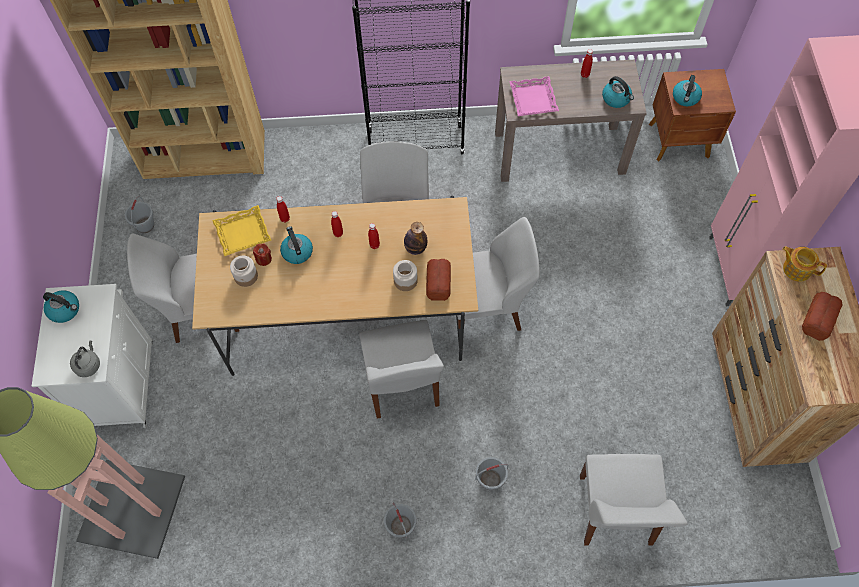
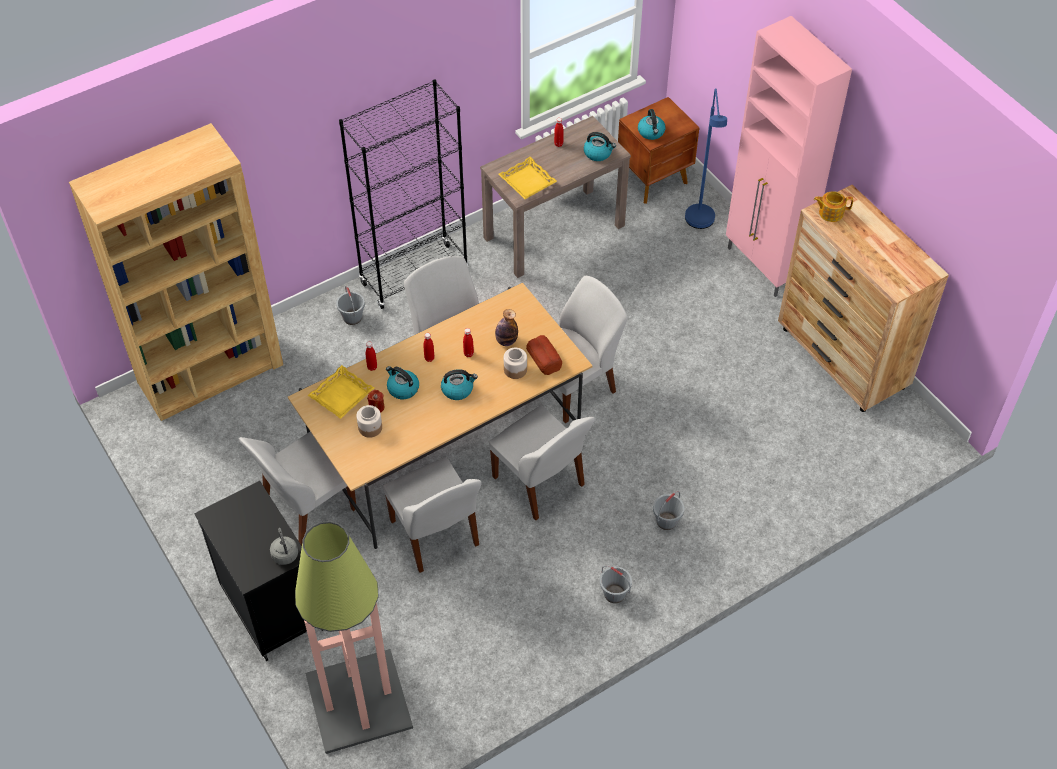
camera: 30 degrees left, 10 degrees down
white cabinet [32,284,153,428] -> black cabinet [194,481,323,661]
kettle [43,290,79,323] -> kettle moved to [441,369,478,400]
grey bucket [125,197,154,233] -> grey bucket moved to [336,286,365,325]
pink tray [509,76,559,116] -> yellow tray [498,157,557,199]
white chair [580,454,688,546] -> white chair moved to [383,458,482,573]
bread [802,292,843,341] -> none
none -> blue floor lamp [685,88,727,229]

